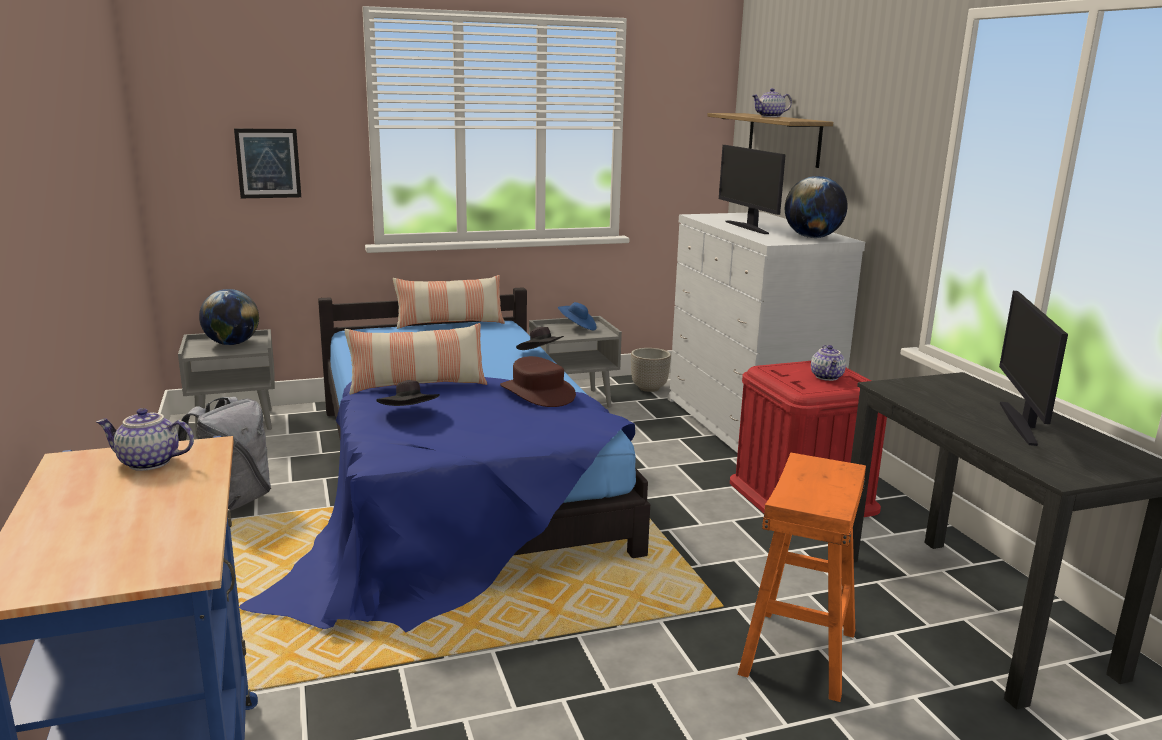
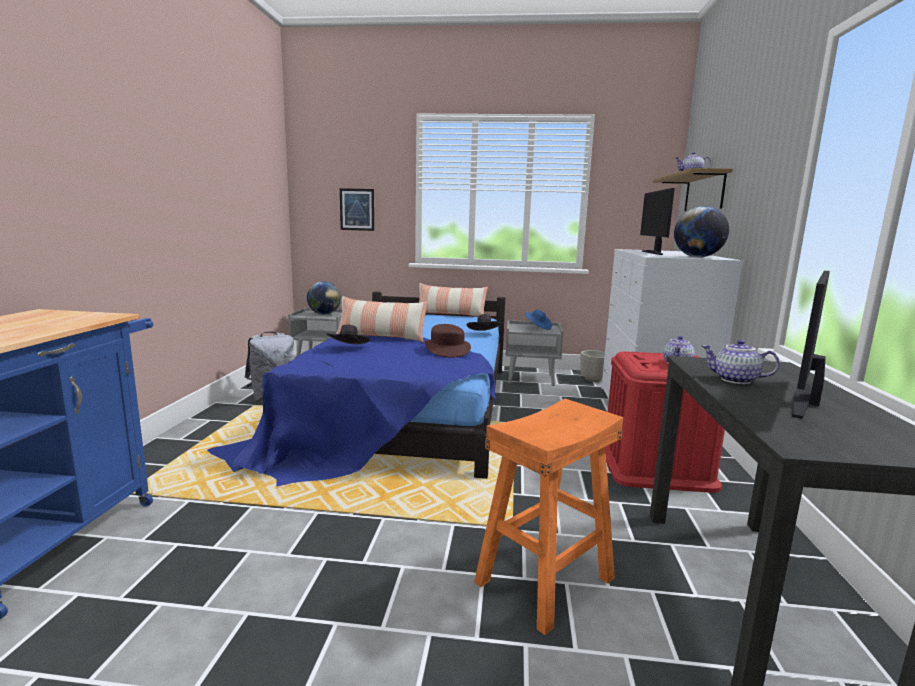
camera: 25 degrees right, 5 degrees down
teapot [96,408,194,471] -> teapot moved to [702,340,780,384]

